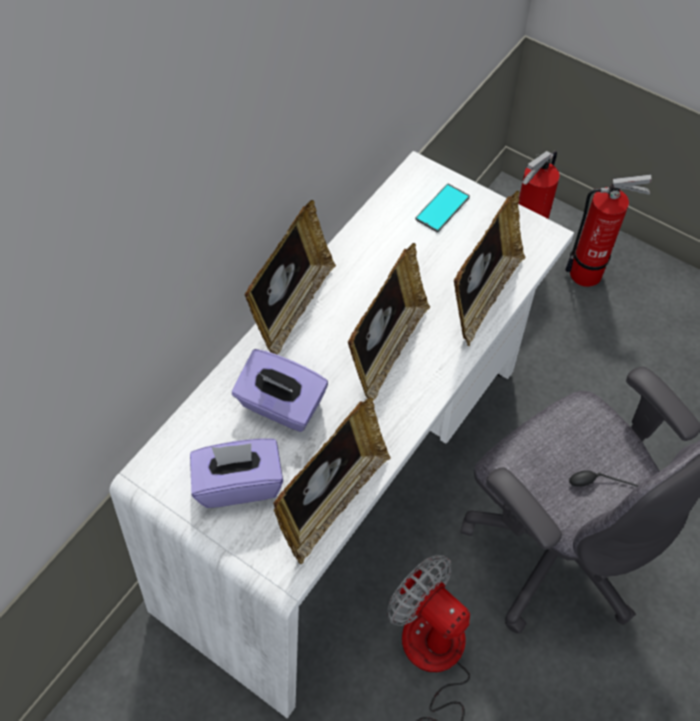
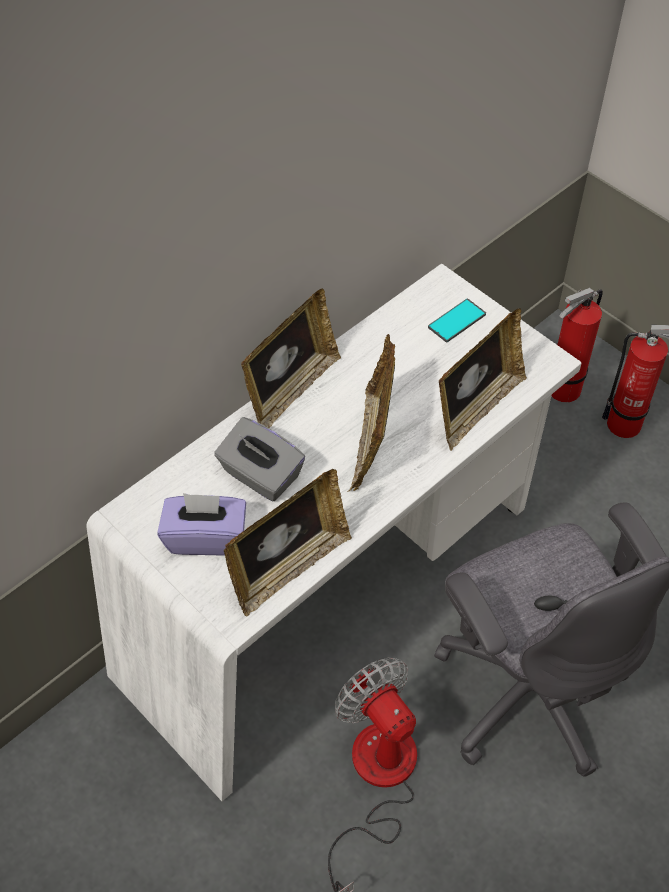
camera: 10 degrees right, 5 degrees down
purple tissue box [232,349,328,432] -> grey tissue box [214,417,305,501]
picture frame [348,243,430,401] -> picture frame turned 150 degrees clockwise [348,334,395,492]

